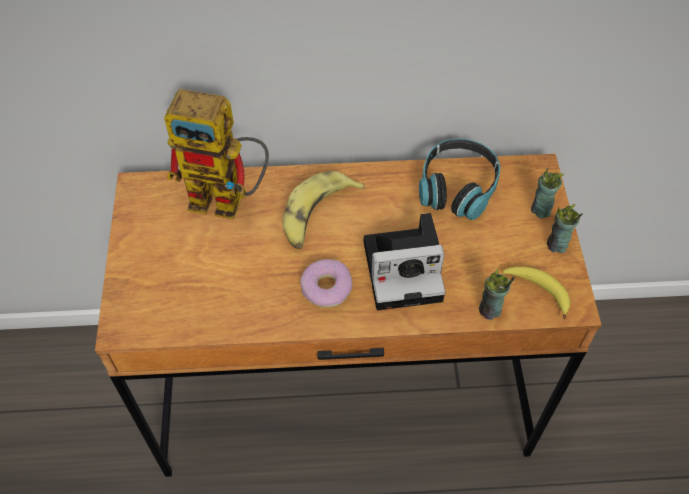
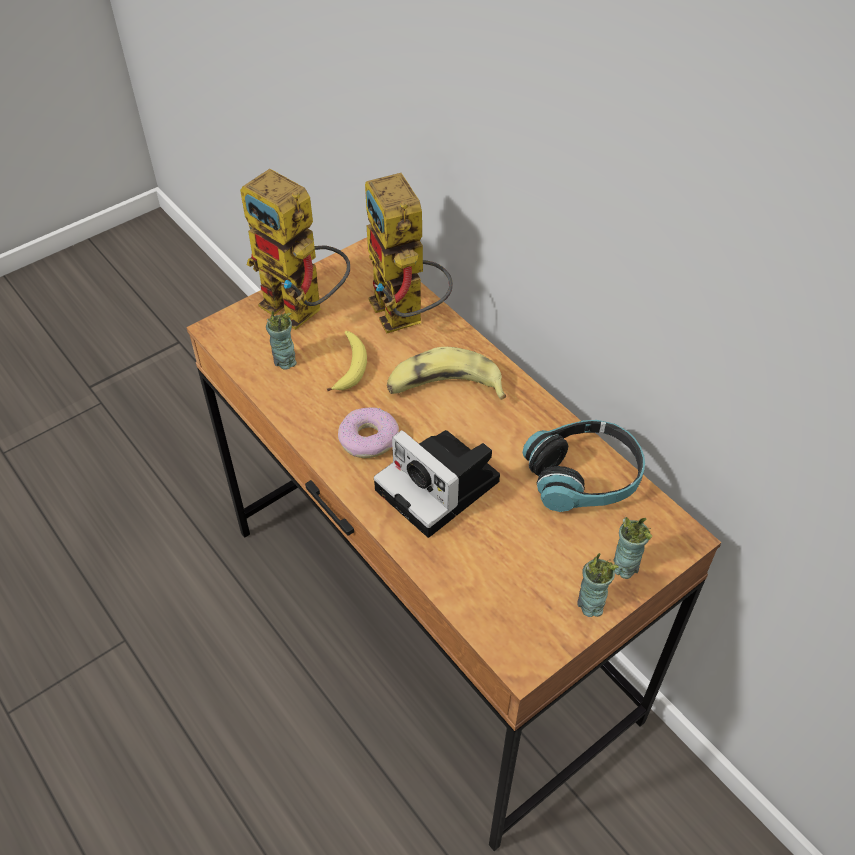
camera: 55 degrees right, 5 degrees down
cup [479,268,515,320] -> cup moved to [266,310,297,370]
banana [503,267,570,319] -> banana moved to [327,331,367,391]
none -> toy robot [240,169,350,330]

